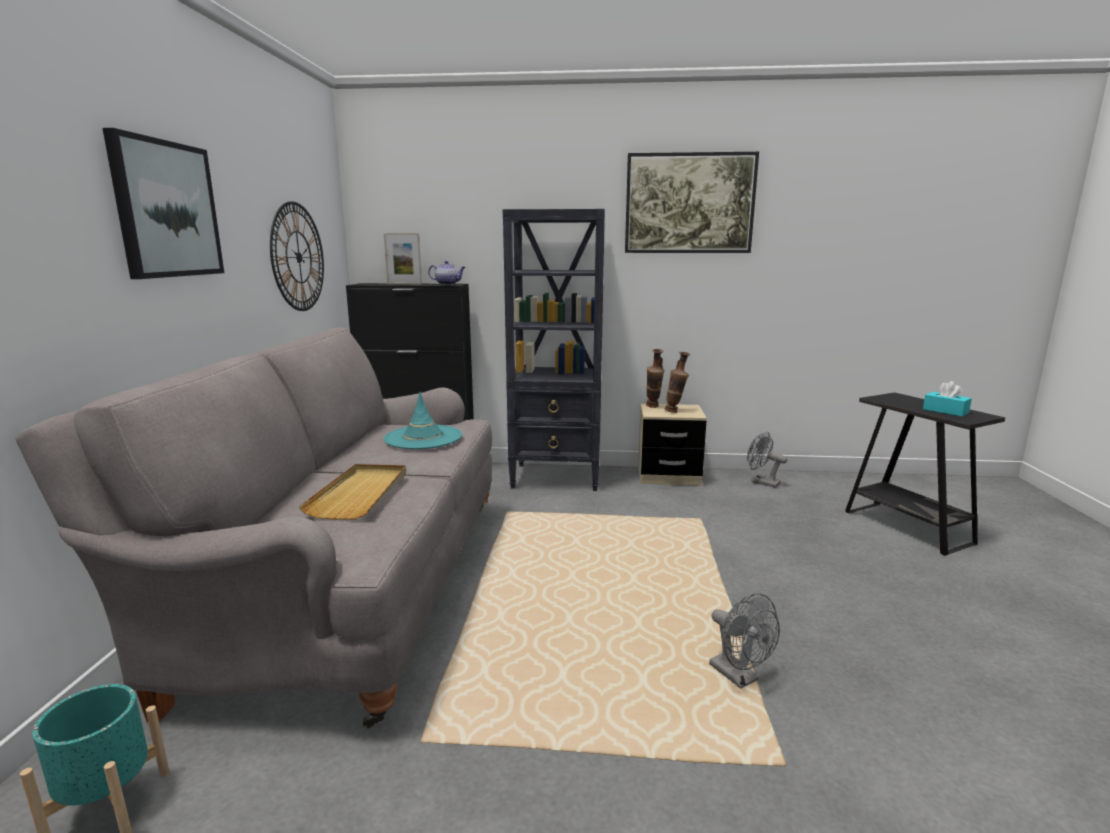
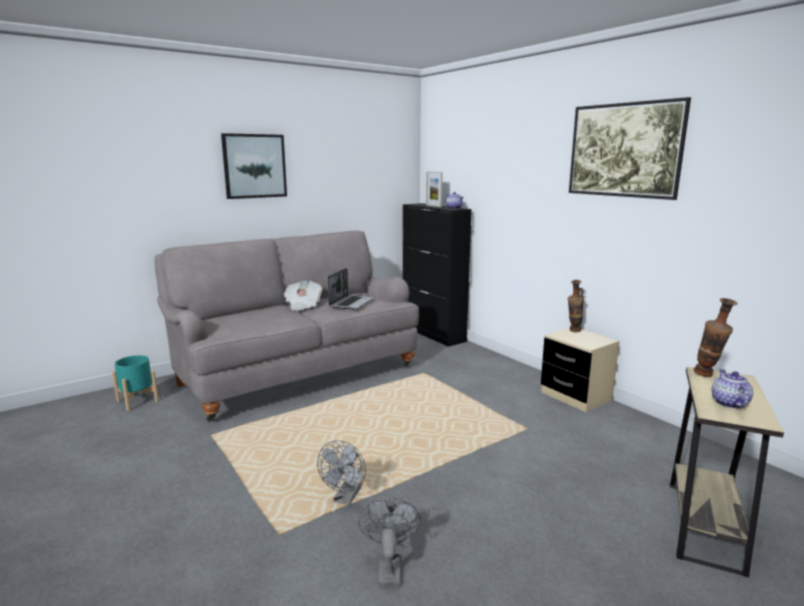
camera: 50 degrees right, 0 degrees up
wall clock [270,201,324,311] -> none
beige tray [299,464,406,520] -> none
turquoise hat [384,392,462,449] -> laptop [328,268,374,310]
black bookcase [503,209,605,491] -> none
vase [665,352,691,413] -> vase moved to [693,298,738,377]
grey fan [747,432,787,488] -> grey fan moved to [358,497,421,586]
black side table [845,392,1005,556] -> beige side table [670,367,784,577]
turquoise tissue box [923,381,972,416] -> teapot [711,369,753,409]
none -> newspaper [284,280,322,311]

